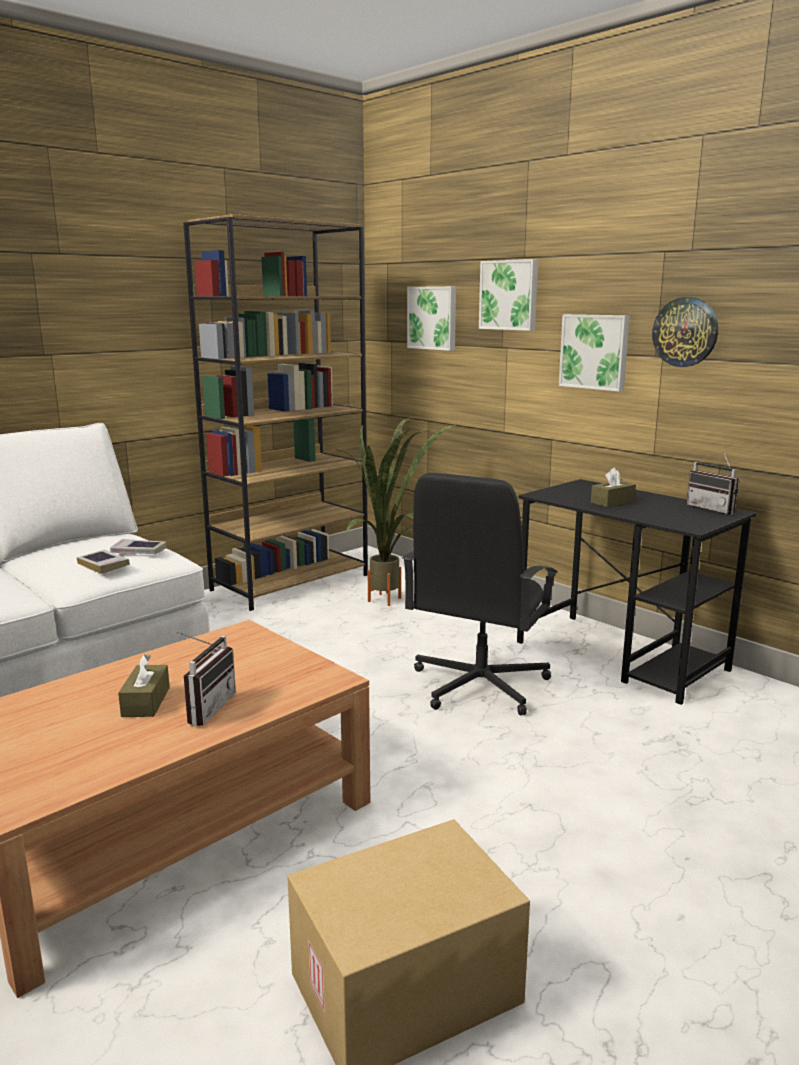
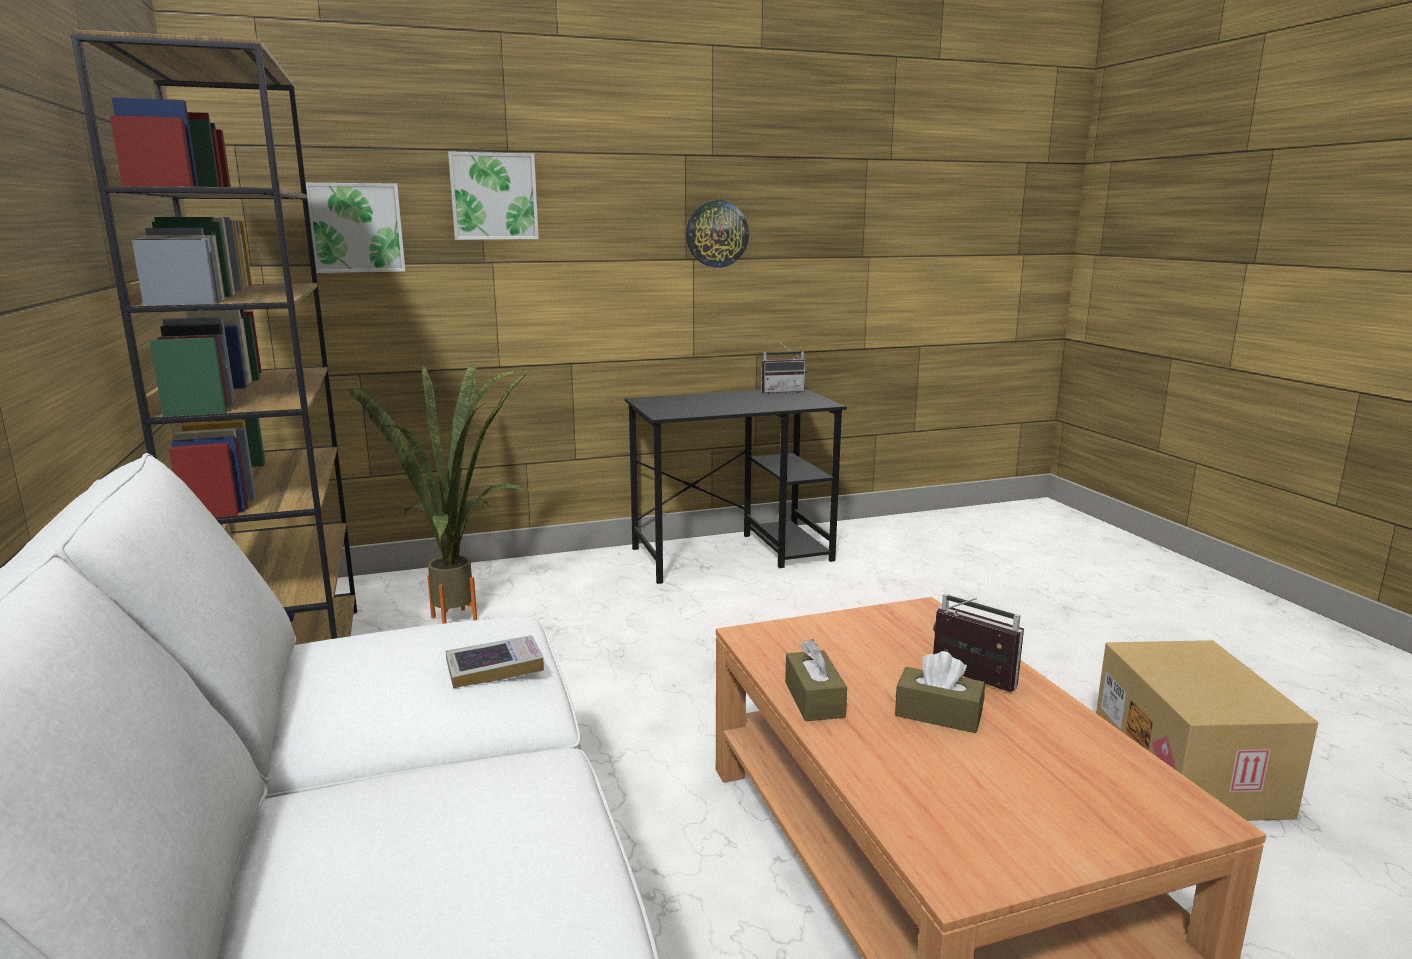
camera: 65 degrees left, 0 degrees up
book [110,539,167,554] -> none
black office chair [402,473,558,715] -> none
picture [559,314,630,392] -> none
brown tissue box [591,468,636,507] -> brown tissue box moved to [785,639,847,721]

